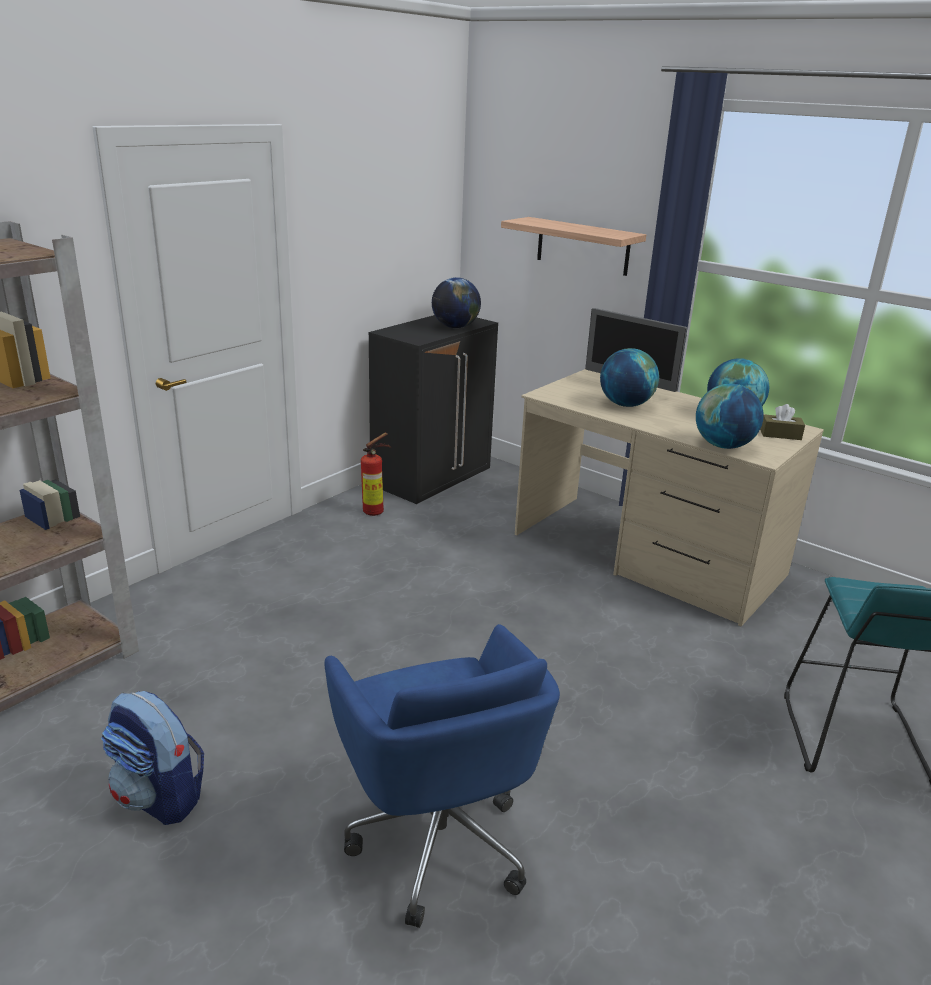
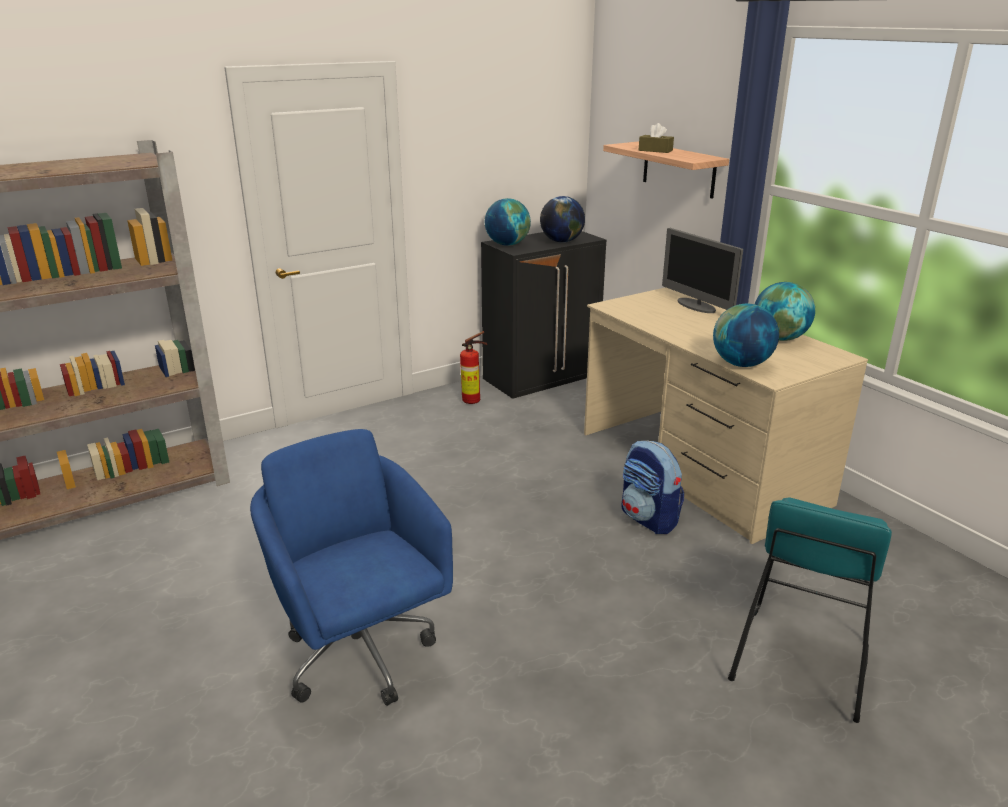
camera: 20 degrees right, 0 degrees up
backpack [101,691,204,825] -> backpack moved to [621,440,684,534]
blue office chair [325,624,560,928] -> blue office chair turned 150 degrees clockwise [250,429,453,706]
globe [600,348,659,407] -> globe moved to [485,198,531,246]
brown tissue box [760,404,805,440] -> brown tissue box moved to [639,123,674,153]

